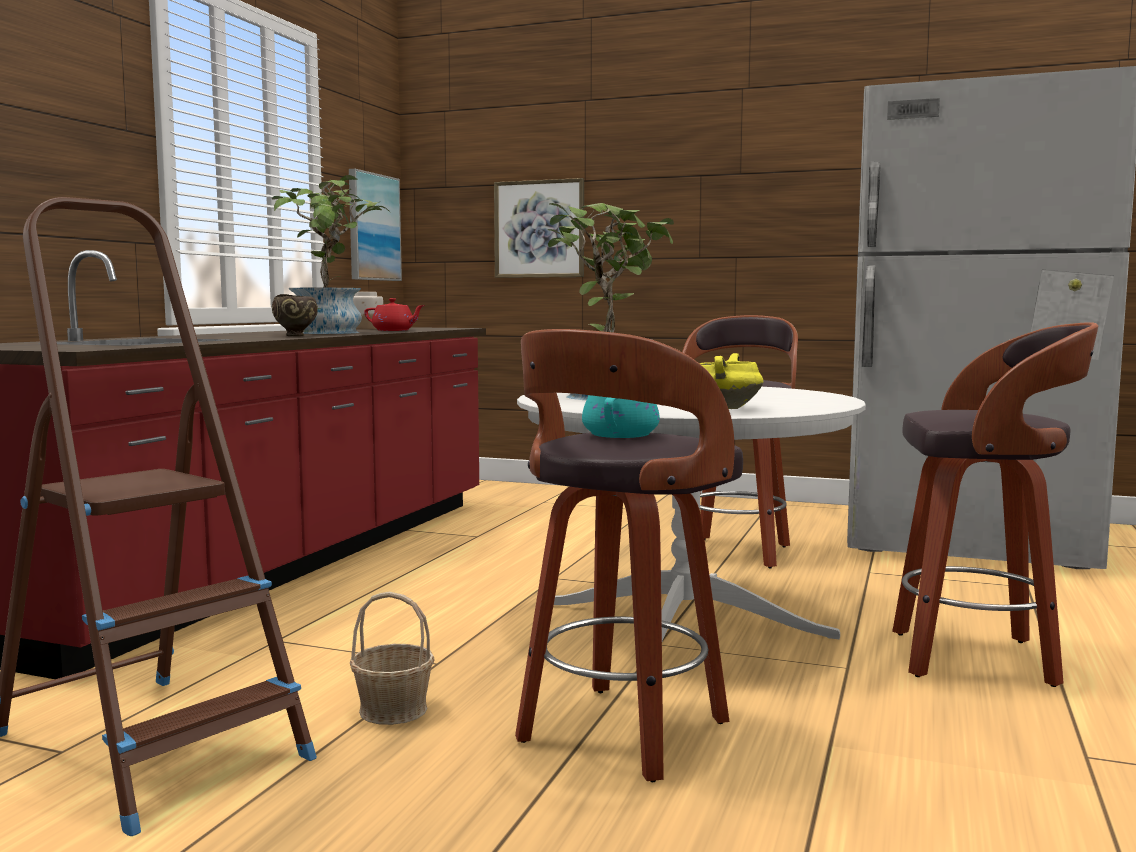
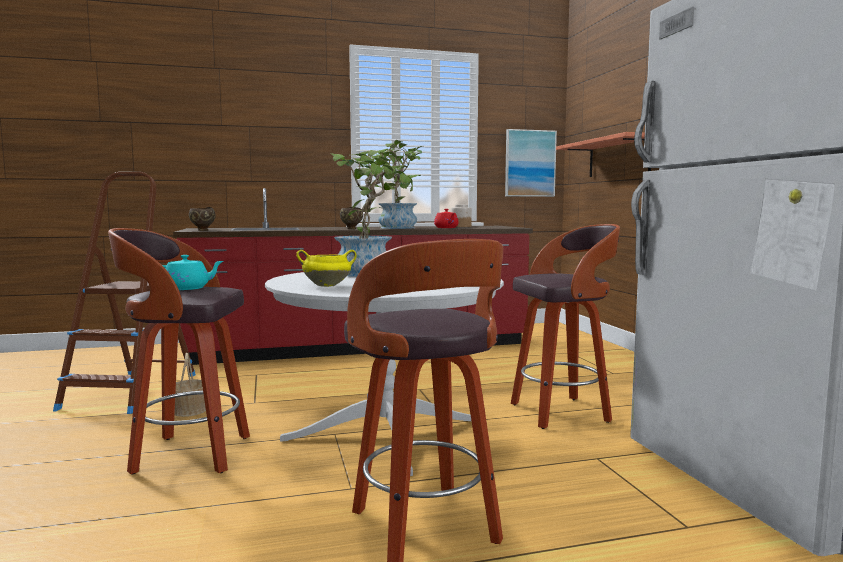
camera: 55 degrees right, 0 degrees up
picture [494,178,584,278] -> shelf [556,132,651,177]
none -> brown bowl [189,207,216,231]

